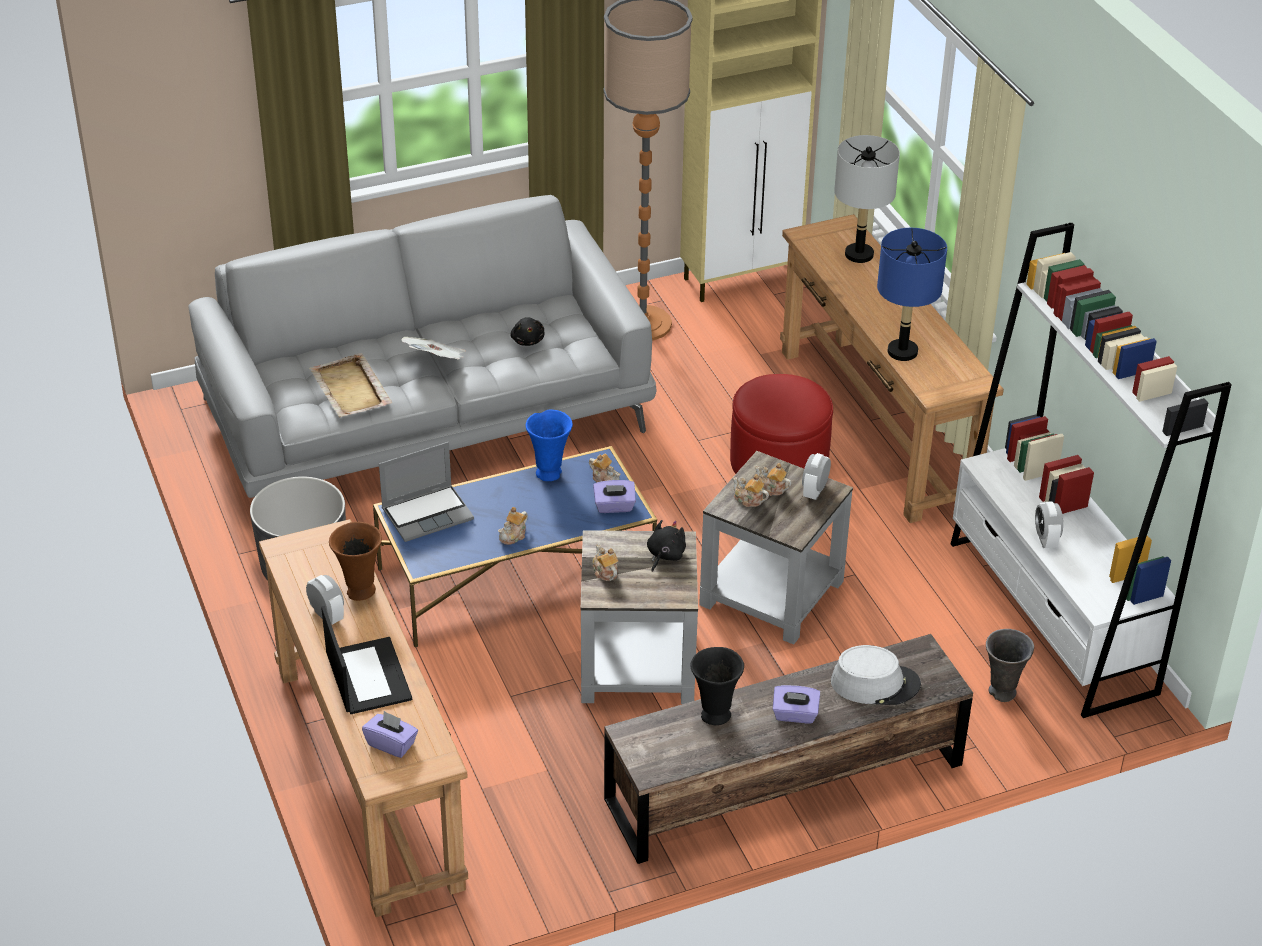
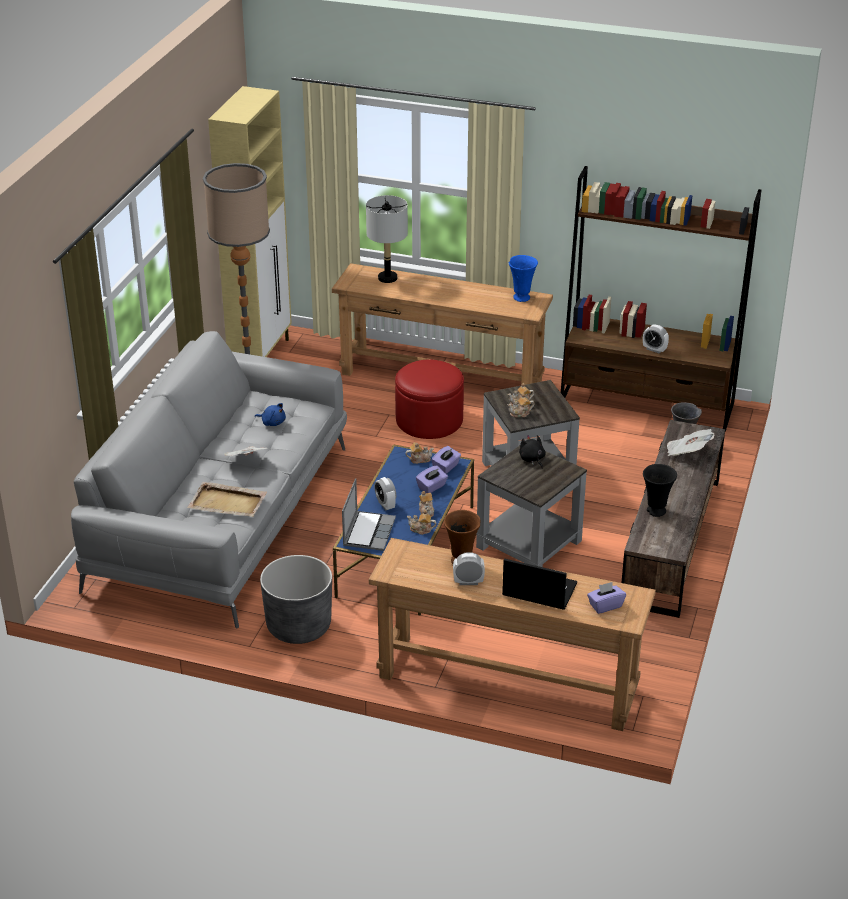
camera: 50 degrees left, 5 degrees down
black plush toy [510,317,544,346] -> blue plush toy [255,403,286,426]
blue vase [526,409,573,481] -> blue vase moved to [509,255,538,302]
teapot [592,544,618,581] -> teapot moved to [407,510,436,535]
purple tissue box [773,685,820,723] -> purple tissue box moved to [416,466,448,493]
alarm clock [802,453,831,500] -> alarm clock moved to [374,477,396,510]
grey hat [831,645,921,705] -> newspaper [667,429,715,456]
blue table lamp [877,228,947,361] -> none
white bookcase [951,223,1232,718] -> brown bookcase [561,166,762,432]

